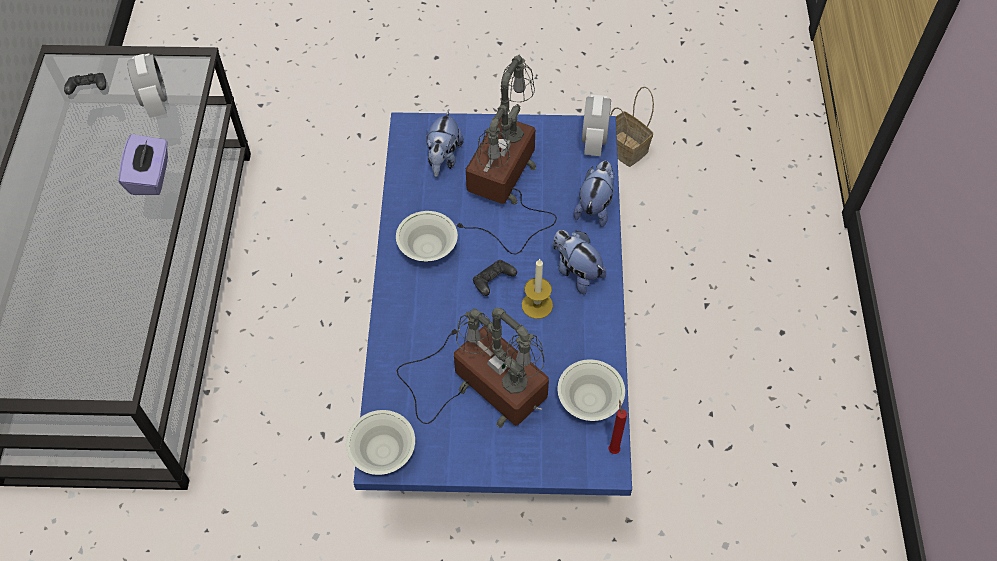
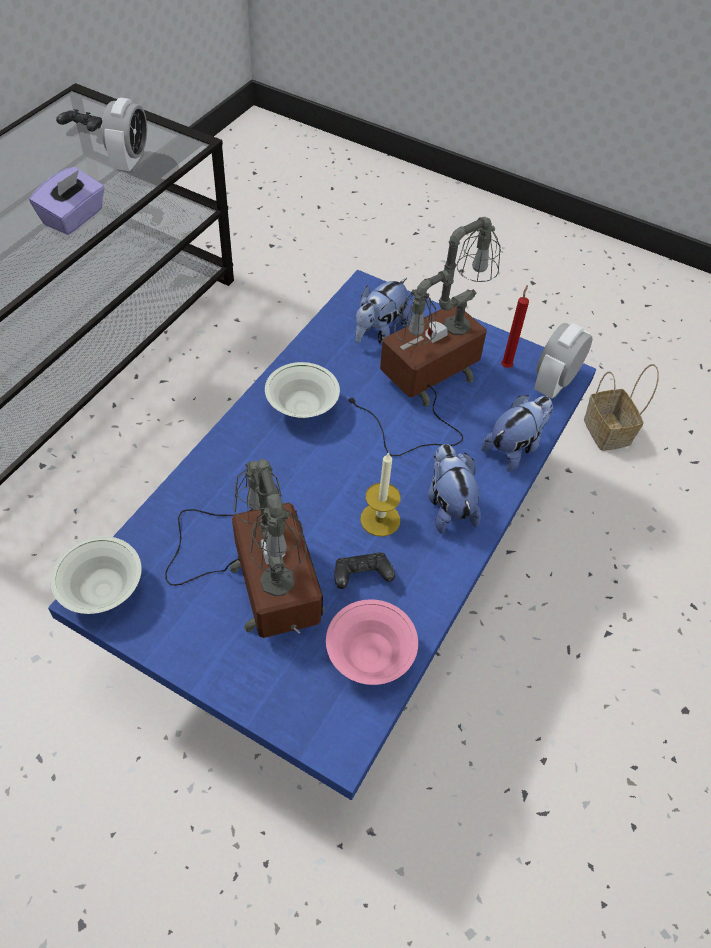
camera: 25 degrees right, 5 degrees down
black game controller [473,260,517,296] -> black game controller moved to [334,553,395,589]
white bowl [558,359,625,421] -> pink bowl [326,599,418,685]
red candle [609,400,627,454] -> red candle moved to [501,285,529,368]

